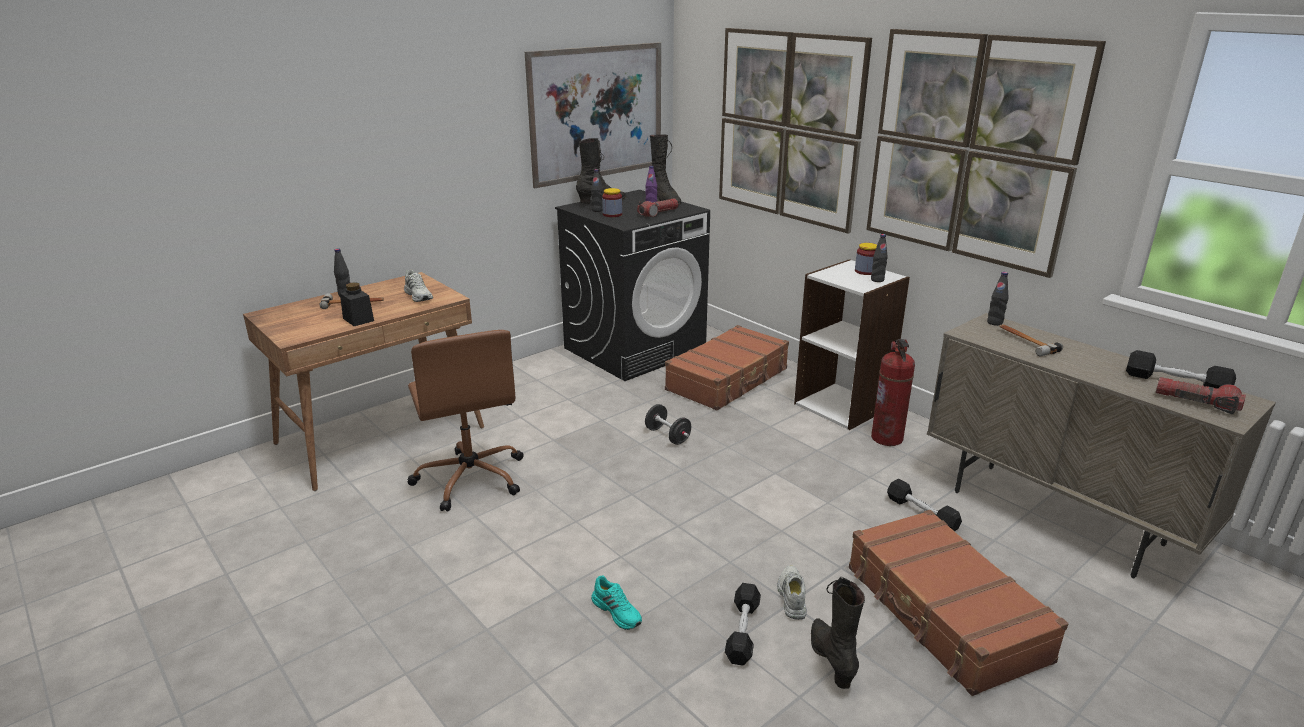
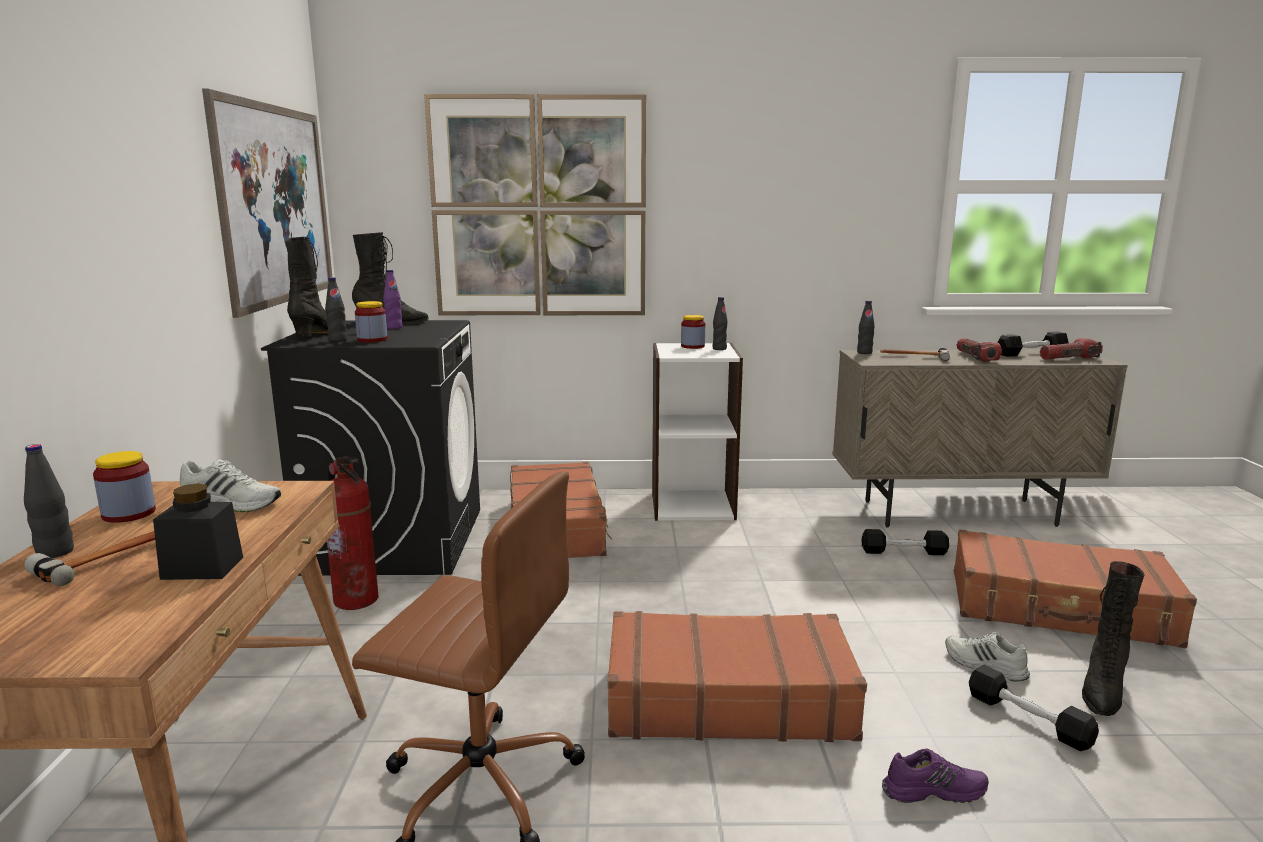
camera: 50 degrees left, 10 degrees down
turquoise shoe [591,576,642,630] -> purple shoe [882,749,989,803]
flashlight [637,198,678,217] -> flashlight moved to [957,338,1002,362]
black dumbbell [645,404,691,445] -> none
black boot [811,577,865,689] -> black boot turned 90 degrees counterclockwise [1082,561,1145,716]
picture [866,29,1106,278] -> none
fire extinguisher [871,339,915,446] -> fire extinguisher moved to [327,456,379,610]
none -> jar [93,451,156,523]
none -> brown suitcase [608,611,867,742]

